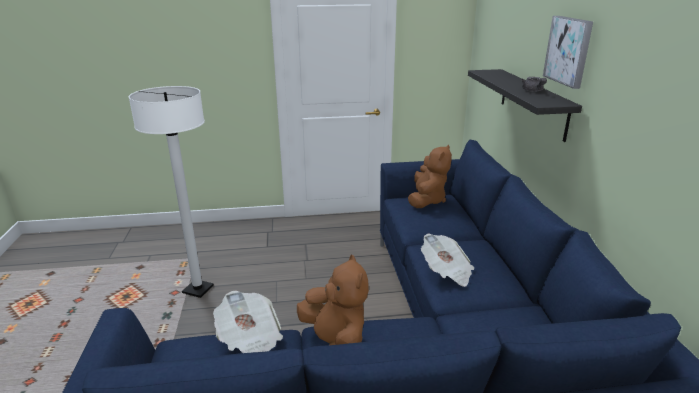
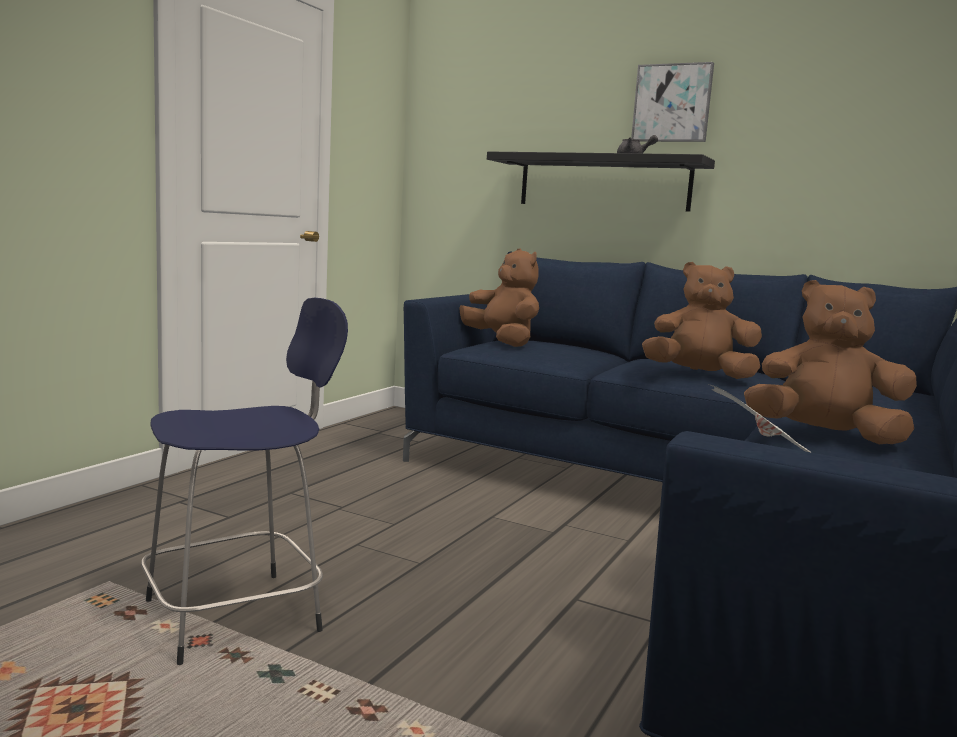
camera: 55 degrees left, 15 degrees down
white floor lamp [129,86,214,298] -> blue stool [141,298,348,665]
newspaper [421,234,474,287] -> brown plush toy [642,262,762,379]

